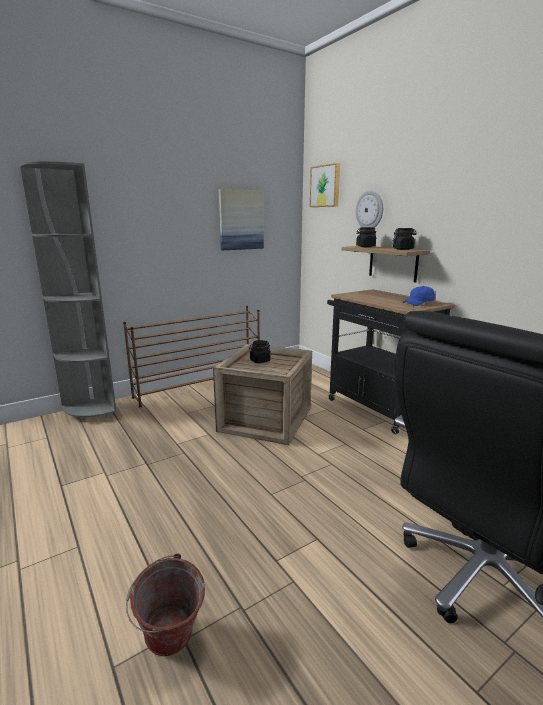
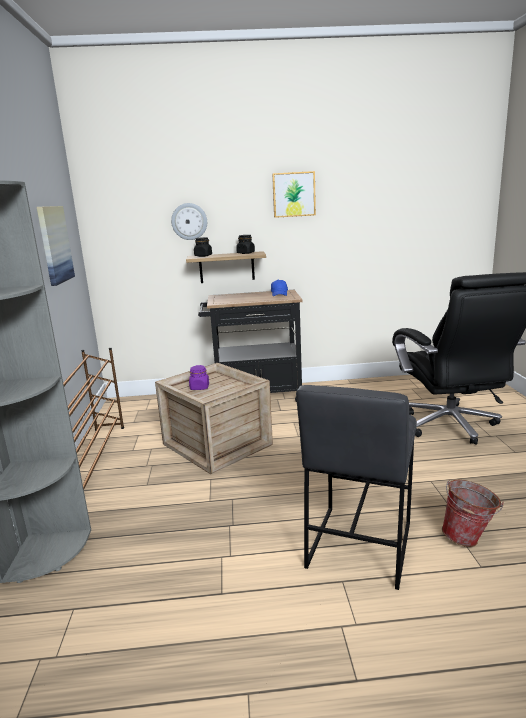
camera: 60 degrees left, 0 degrees up
black jar [249,340,271,363] -> purple jar [189,365,209,390]
picture [310,163,340,207] -> picture moved to [272,171,316,218]
none -> grey stool [296,385,417,590]

